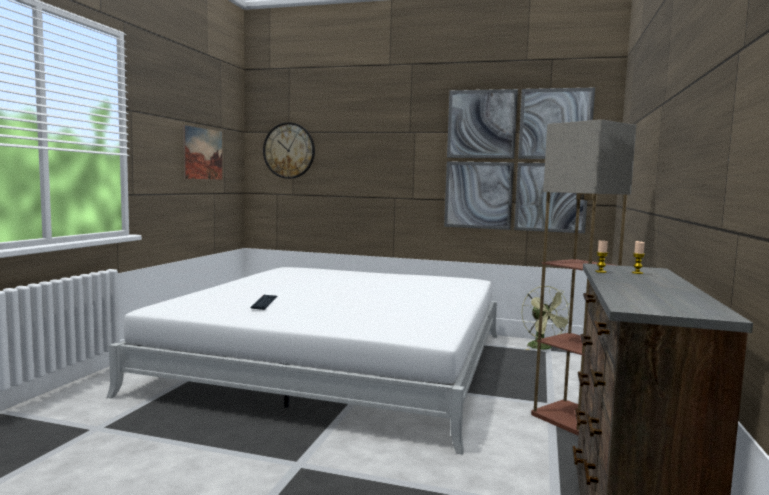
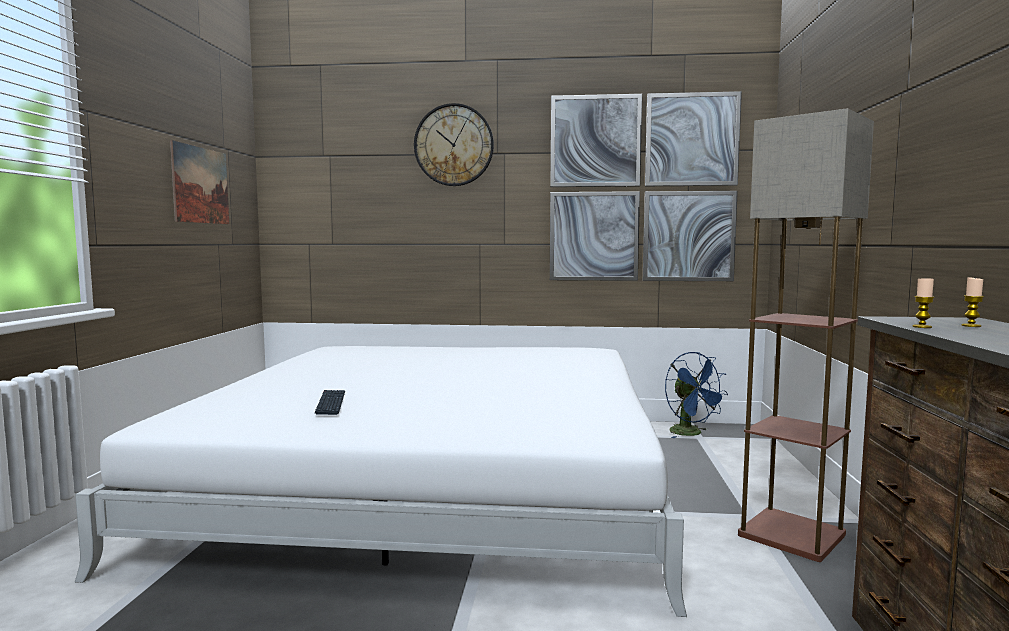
camera: 10 degrees left, 0 degrees up
wall clock [263,122,315,179] -> wall clock moved to [414,103,494,186]
green fan [521,286,573,350] -> blue fan [665,352,728,438]

